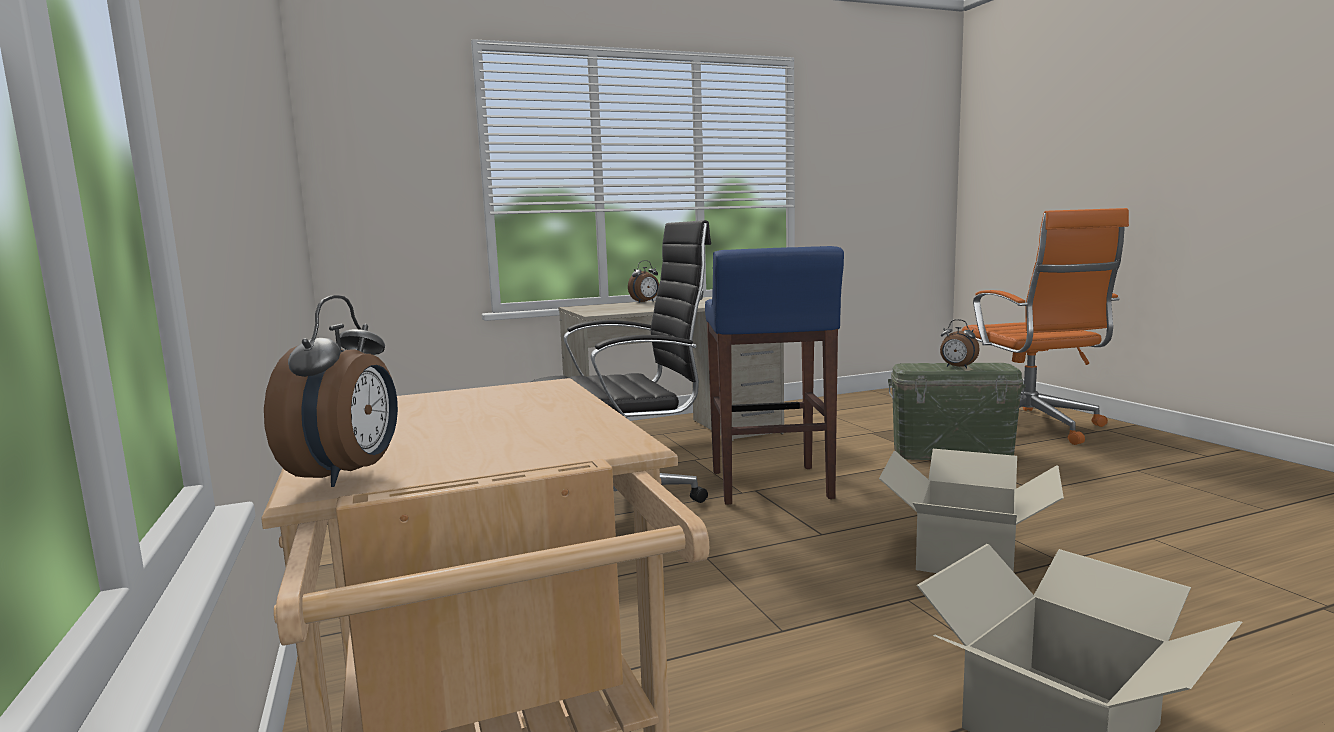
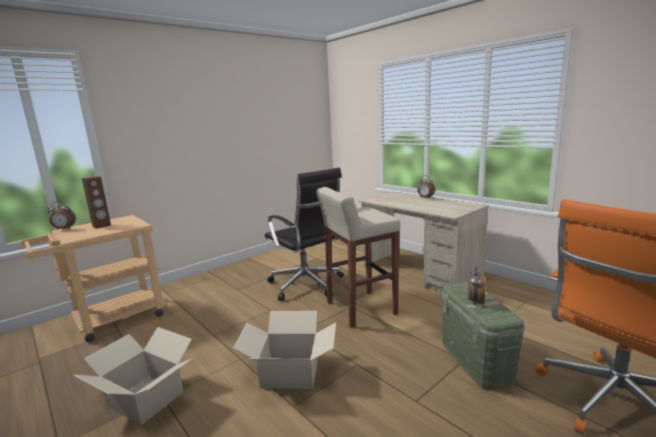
camera: 70 degrees right, 5 degrees up
blue stool [705,246,844,504] -> beige stool [316,187,400,328]
none -> brown speaker [82,176,111,229]

